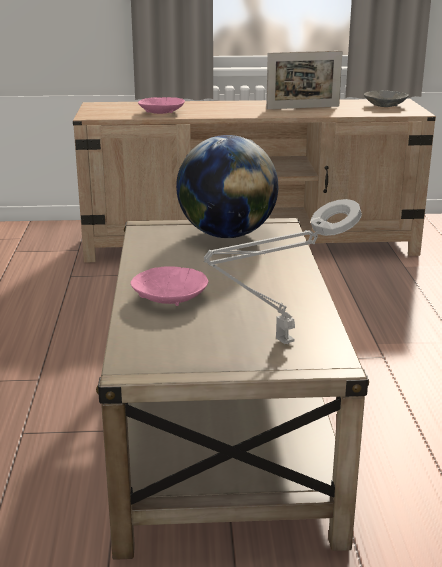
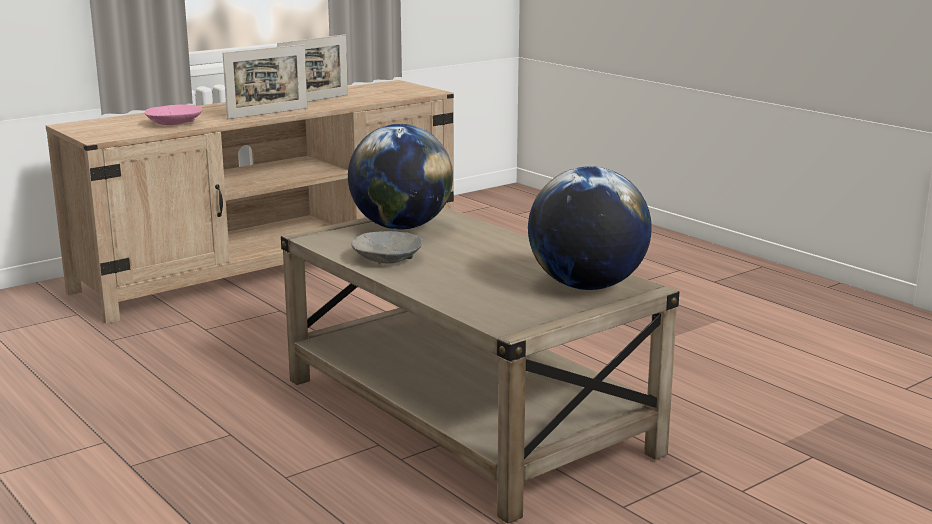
camera: 35 degrees left, 5 degrees down
pink bowl [131,266,208,306] -> none
grey table lamp [204,199,362,344] -> globe [528,166,652,290]
grey bowl [364,90,409,107] -> grey bowl moved to [351,231,423,264]
none -> picture frame [223,44,308,119]

